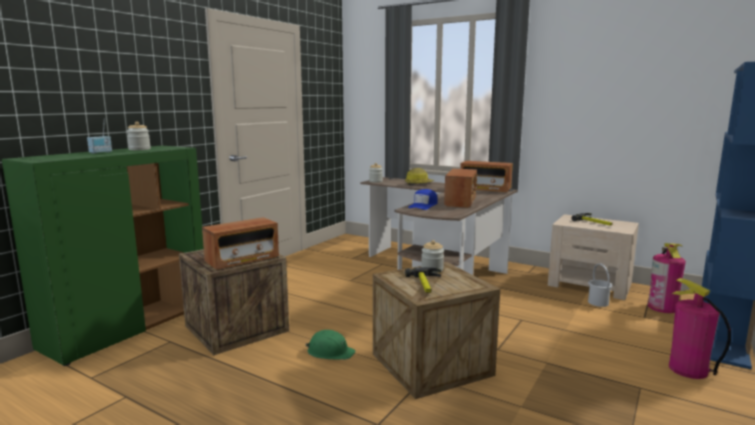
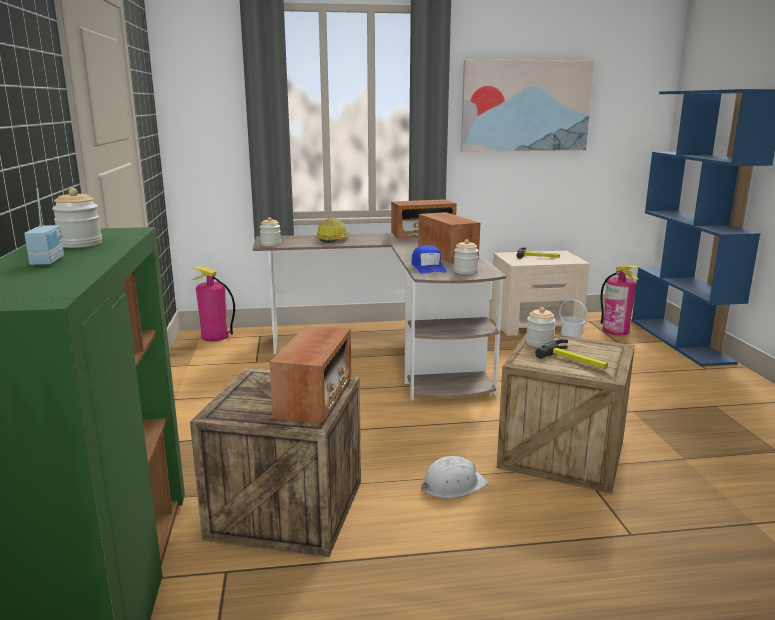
camera: 40 degrees left, 5 degrees up
green hard hat [305,330,356,360] -> white hard hat [421,456,488,498]
fire extinguisher [669,278,731,379] -> fire extinguisher moved to [192,266,235,341]
none -> jar [454,239,479,274]
none -> picture [461,59,594,152]

